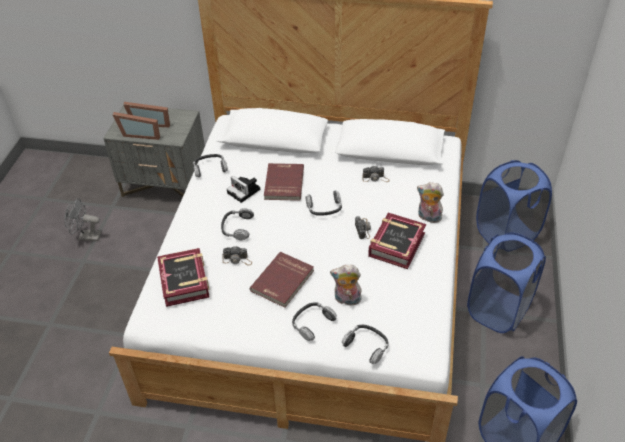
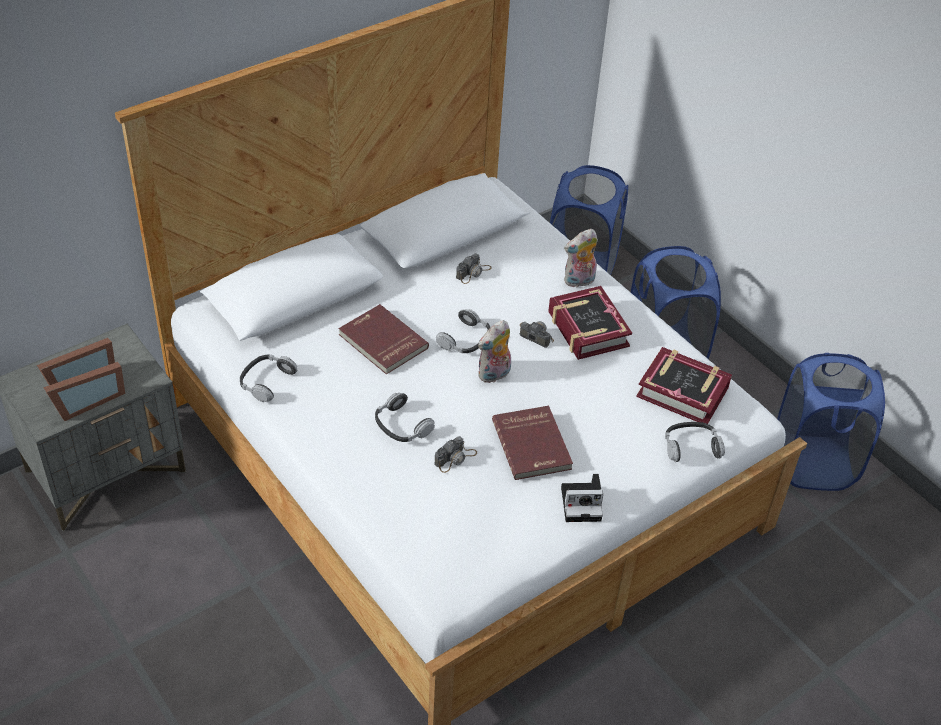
camera: 50 degrees left, 0 degrees up
grey fan [64,198,102,241] -> none
book [157,248,209,307] -> book moved to [636,347,732,424]
camera [227,176,260,203] -> camera moved to [561,474,603,522]
headphones [292,302,337,341] -> none
plush toy [330,265,362,306] -> plush toy moved to [478,320,511,383]

